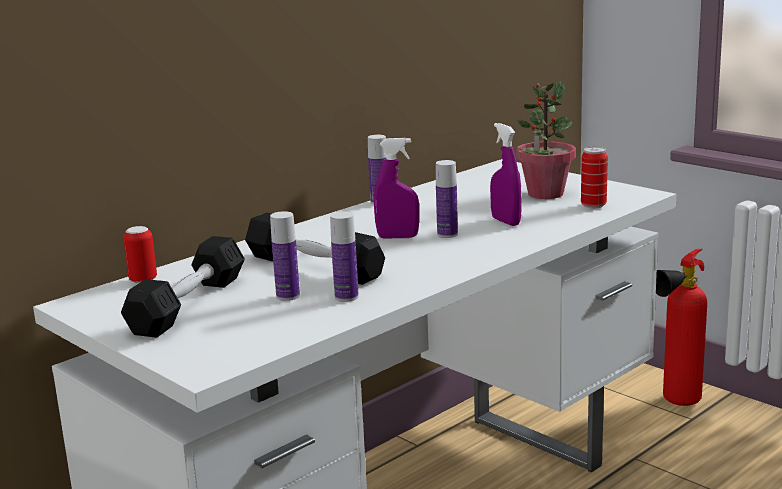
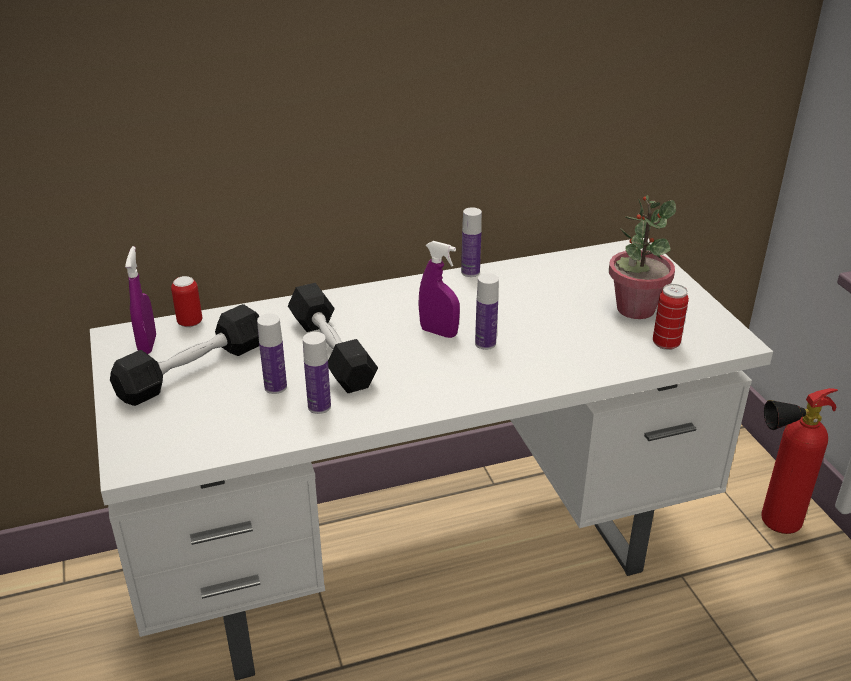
camera: 25 degrees right, 15 degrees up
purple spray bottle [490,123,522,226] -> purple spray bottle moved to [125,246,156,354]

